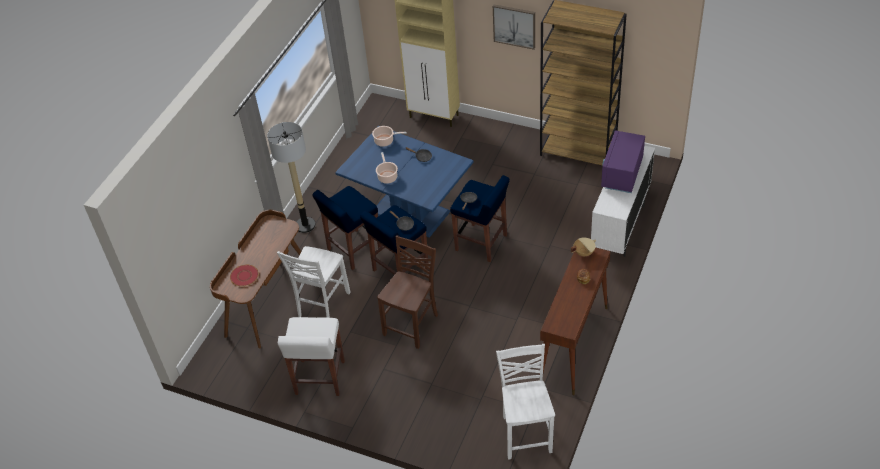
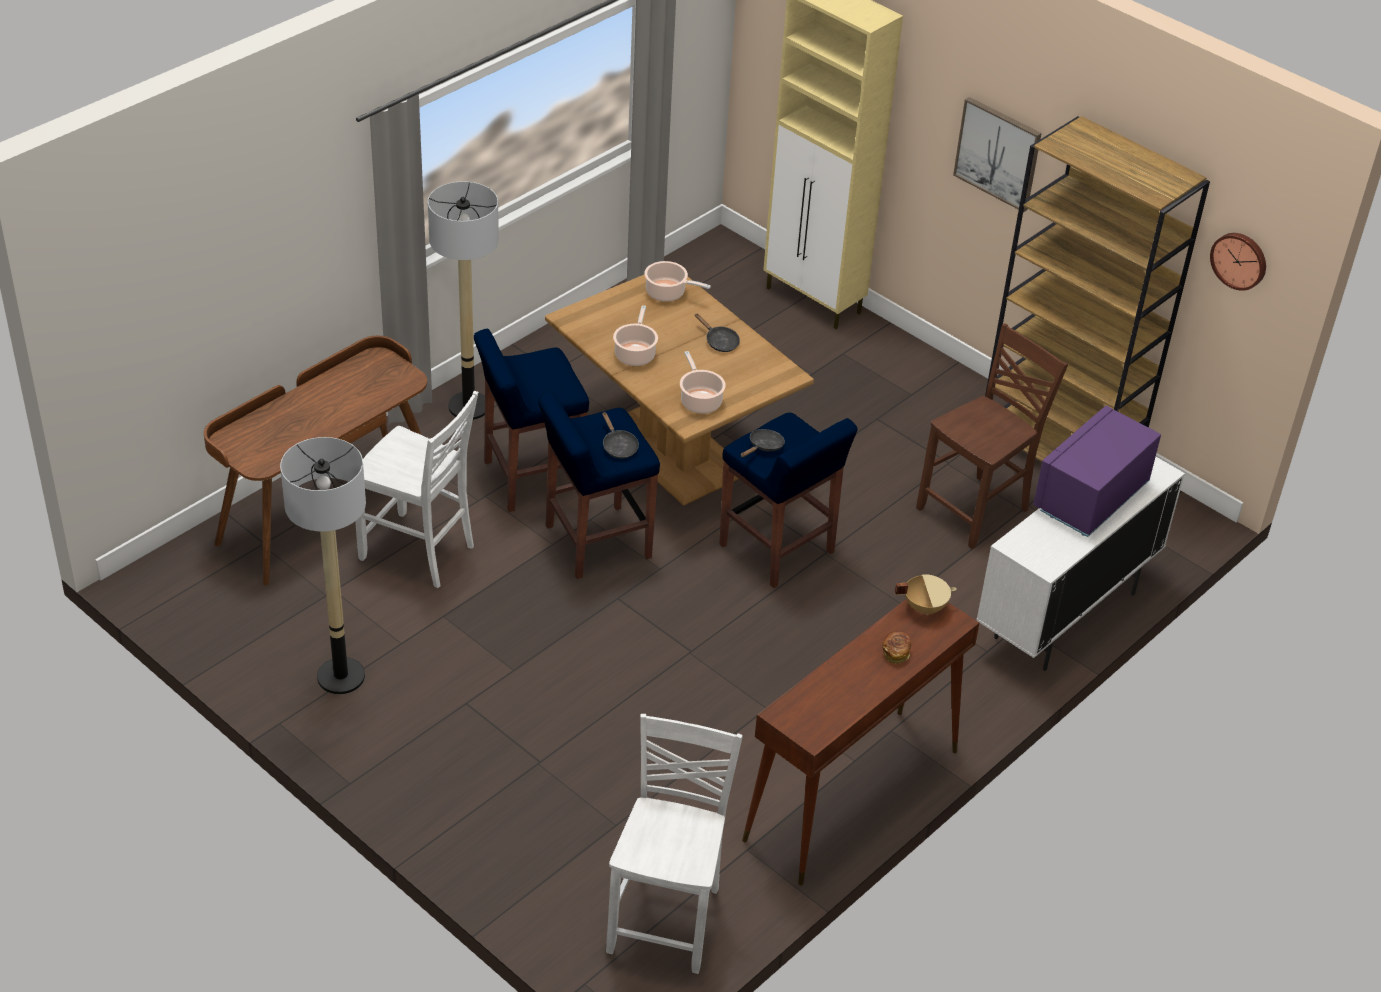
camera: 15 degrees right, 5 degrees down
red plate [230,264,259,286] -> none
white chair [277,246,351,318] -> white chair turned 105 degrees counterclockwise [355,391,478,588]
white stool [278,317,345,396] -> floor lamp [280,437,366,694]
blue dining table [335,126,474,238] -> brown dining table [545,274,814,506]
brown chair [377,235,438,349] -> brown chair moved to [916,323,1068,549]
none -> cooking pot [680,351,726,414]
none -> wall clock [1210,233,1266,291]

